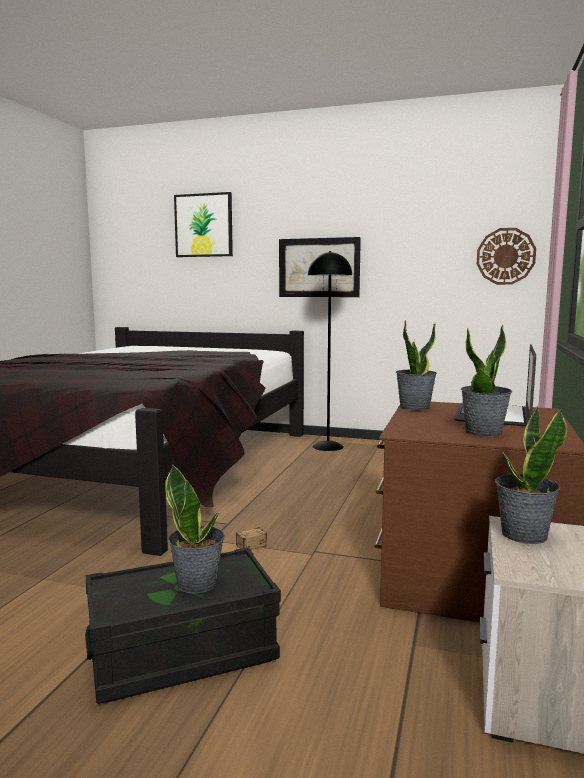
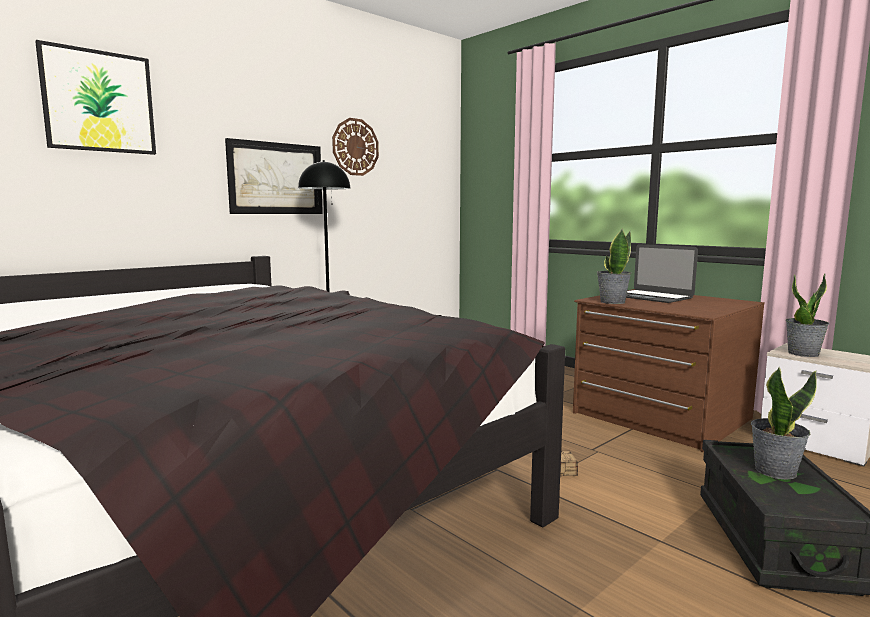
camera: 60 degrees left, 0 degrees up
potted plant [461,325,512,437] -> none
wall clock [477,228,536,285] -> wall clock moved to [332,118,379,176]

